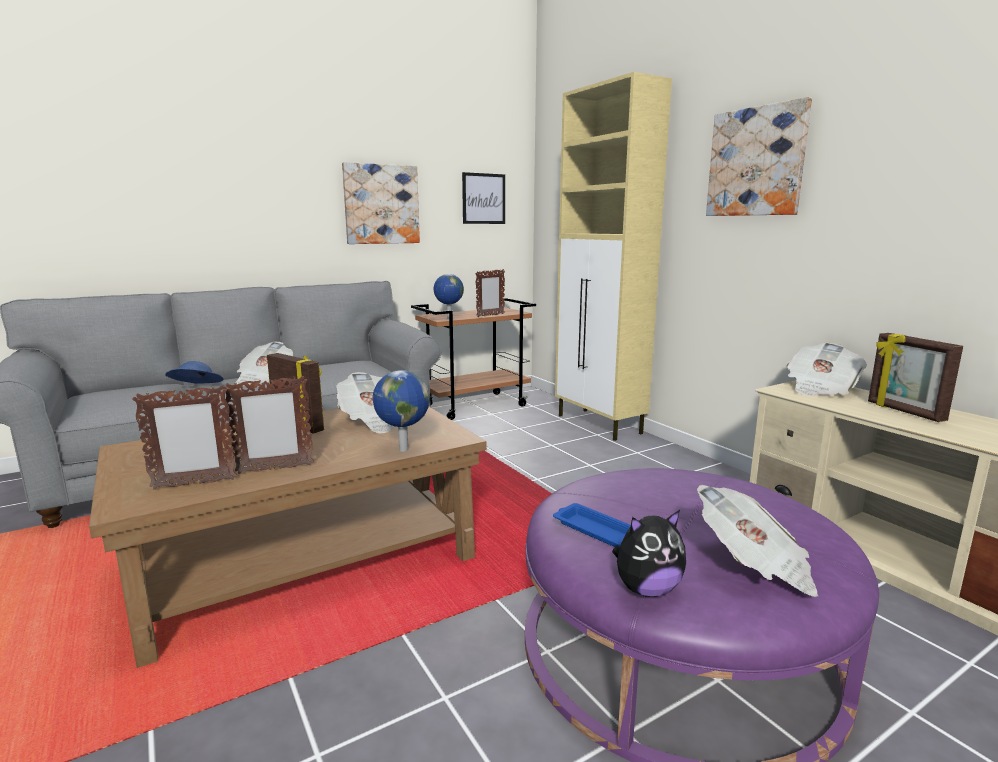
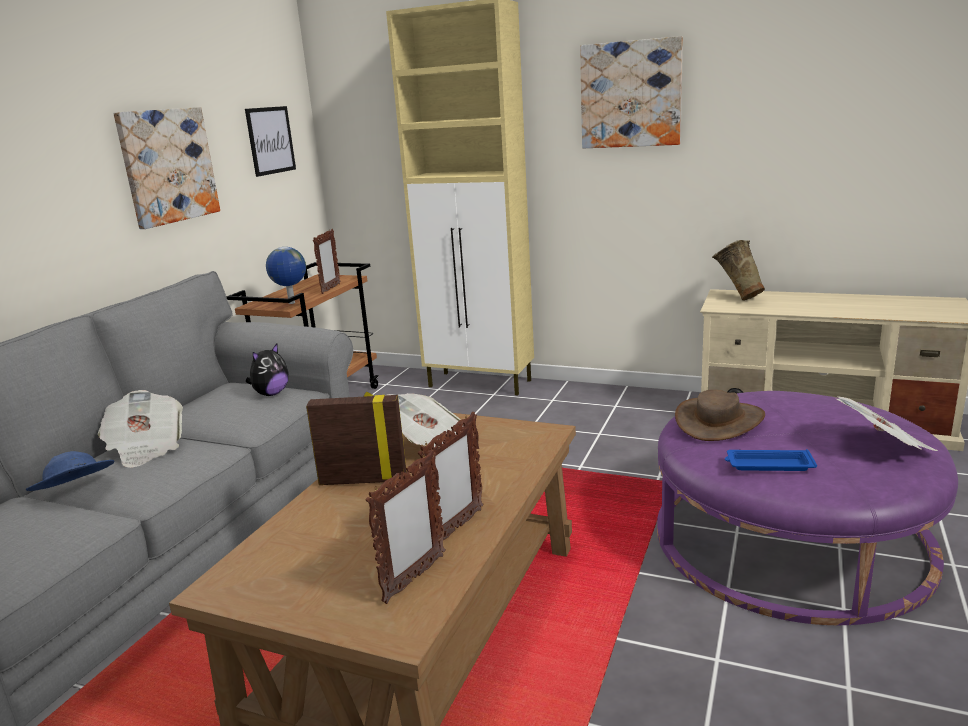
camera: 35 degrees left, 5 degrees up
globe [373,370,430,452] -> none
plush toy [612,510,686,597] -> plush toy moved to [246,344,288,396]
newspaper [787,342,867,396] -> beige vase [712,240,765,301]
picture frame [868,333,963,422] -> none
none -> brown hat [675,389,765,441]

